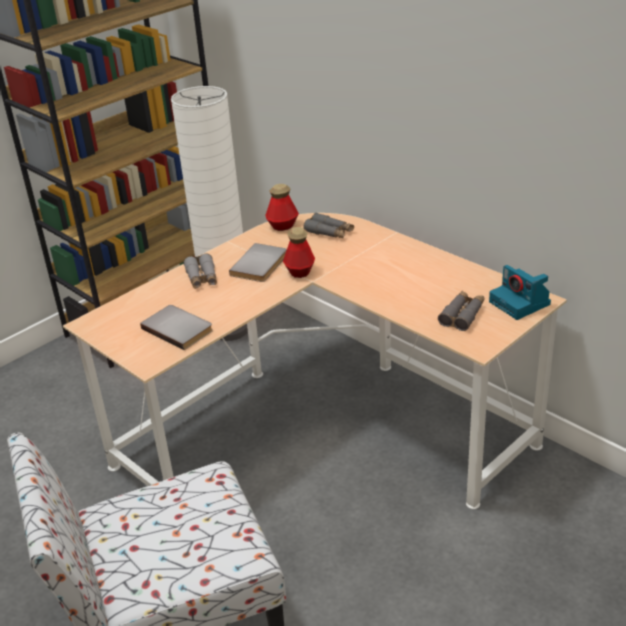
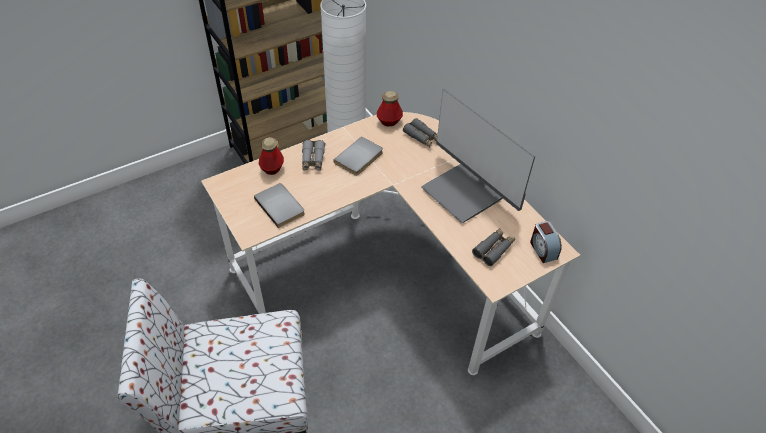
camera: 10 degrees right, 15 degrees up
bottle [283,227,315,278] -> bottle moved to [259,137,284,175]
camera [489,265,551,320] -> alarm clock [530,221,562,263]
none -> monitor [421,89,535,223]

